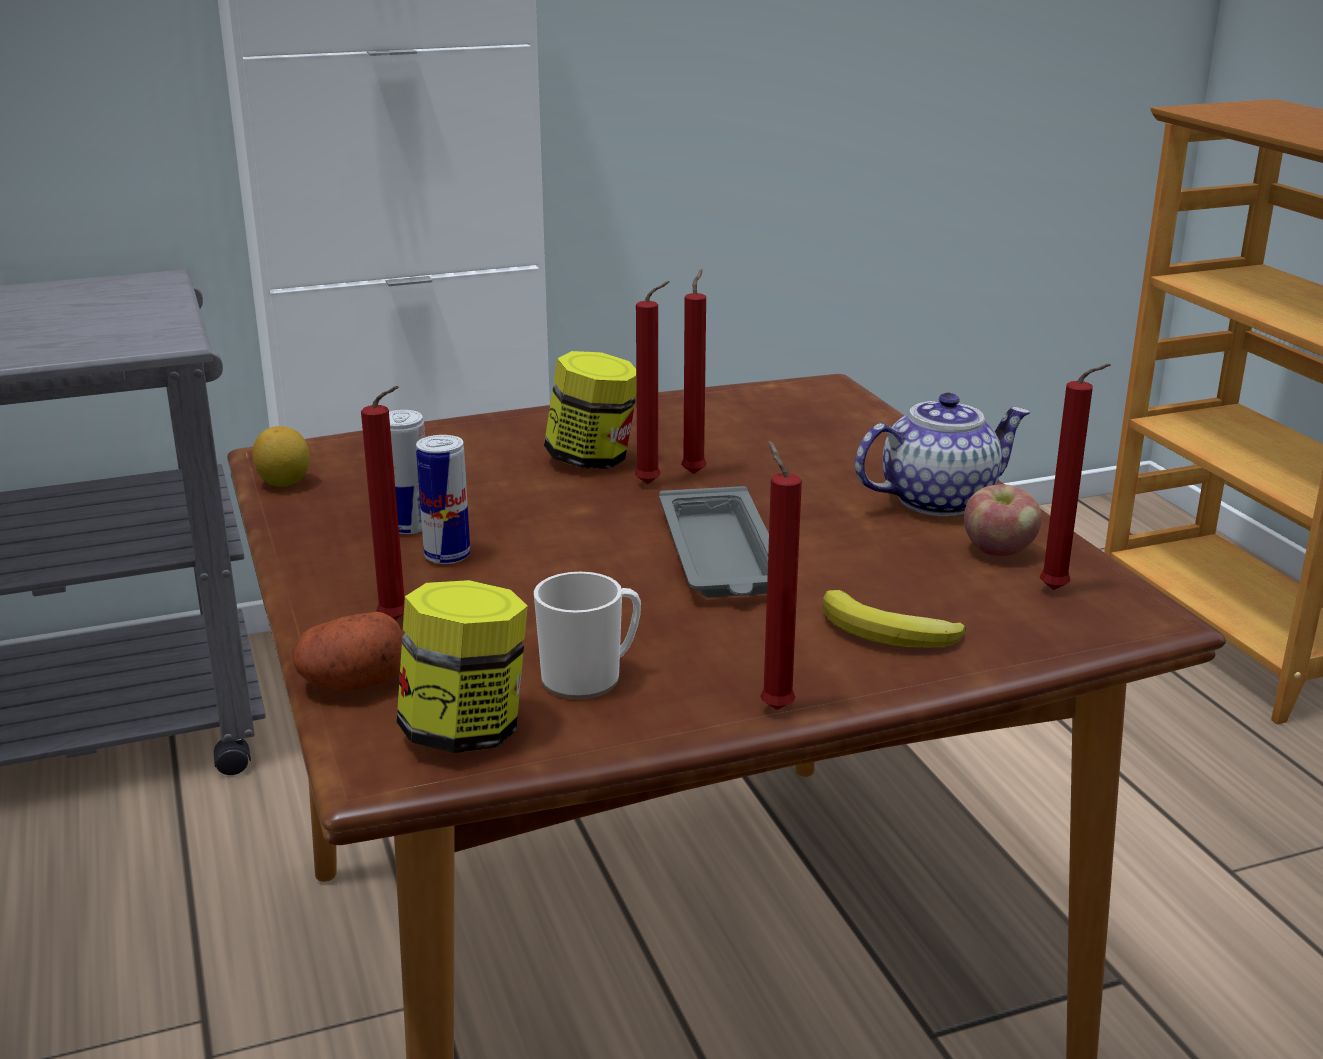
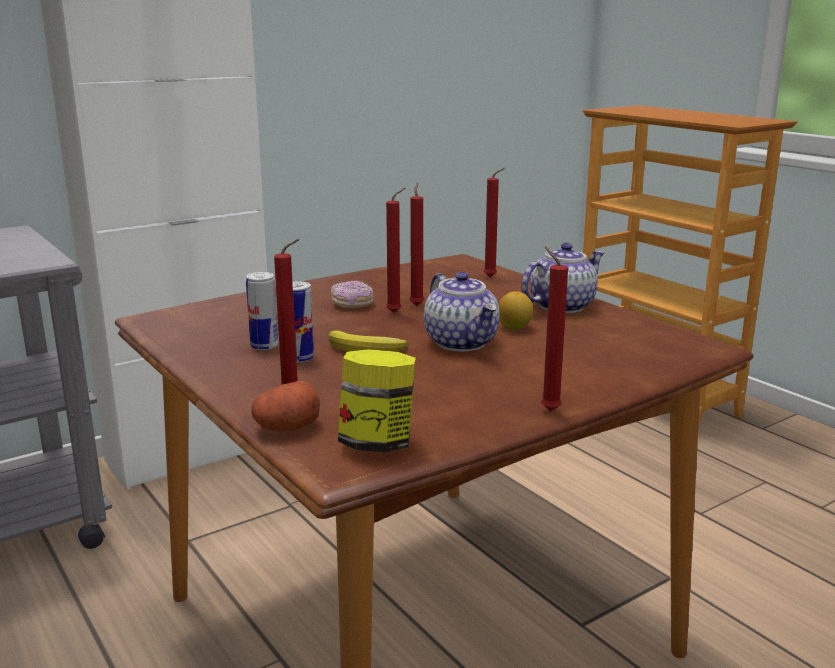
camera: 15 degrees left, 5 degrees down
lemon [252,426,310,487] -> lemon moved to [498,291,533,330]
mug [534,572,641,699] -> none
jar [544,351,637,469] -> donut [331,280,374,308]
grey tray [659,486,769,598] -> teapot [424,272,500,351]
banana [822,590,966,647] -> banana moved to [329,330,407,352]
apple [964,484,1042,557] -> none
red candle [1040,364,1111,590] -> red candle moved to [483,168,505,277]

